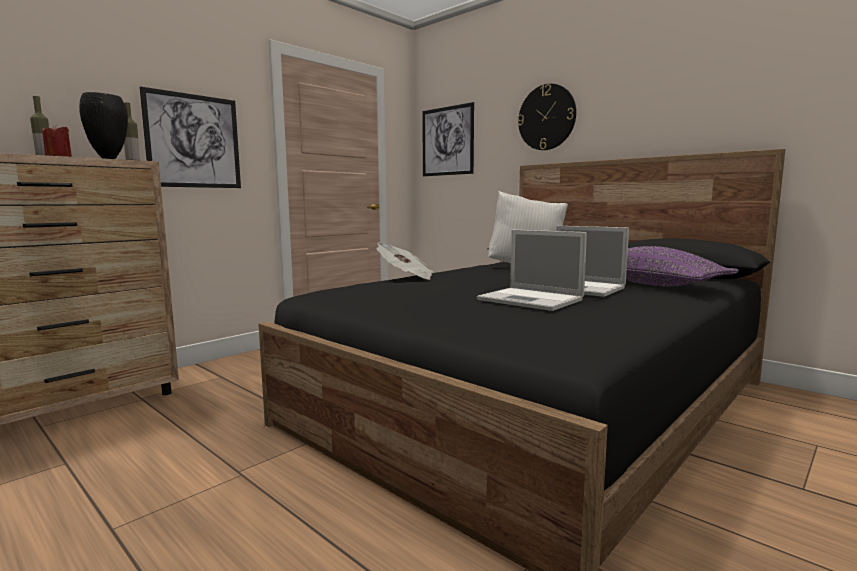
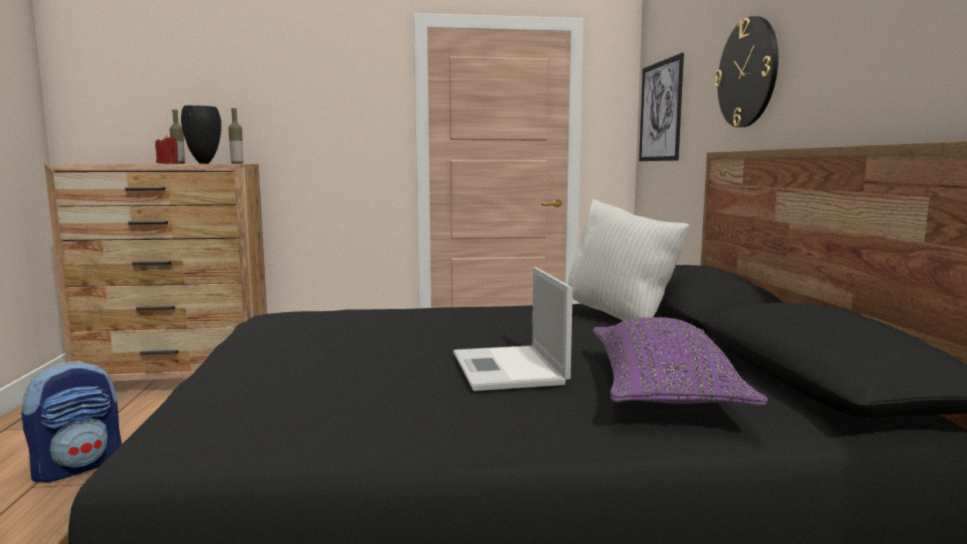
camera: 40 degrees right, 0 degrees up
picture [139,86,241,188] -> none
newspaper [377,242,433,280] -> none
laptop [477,230,587,311] -> none
none -> backpack [21,361,122,482]

